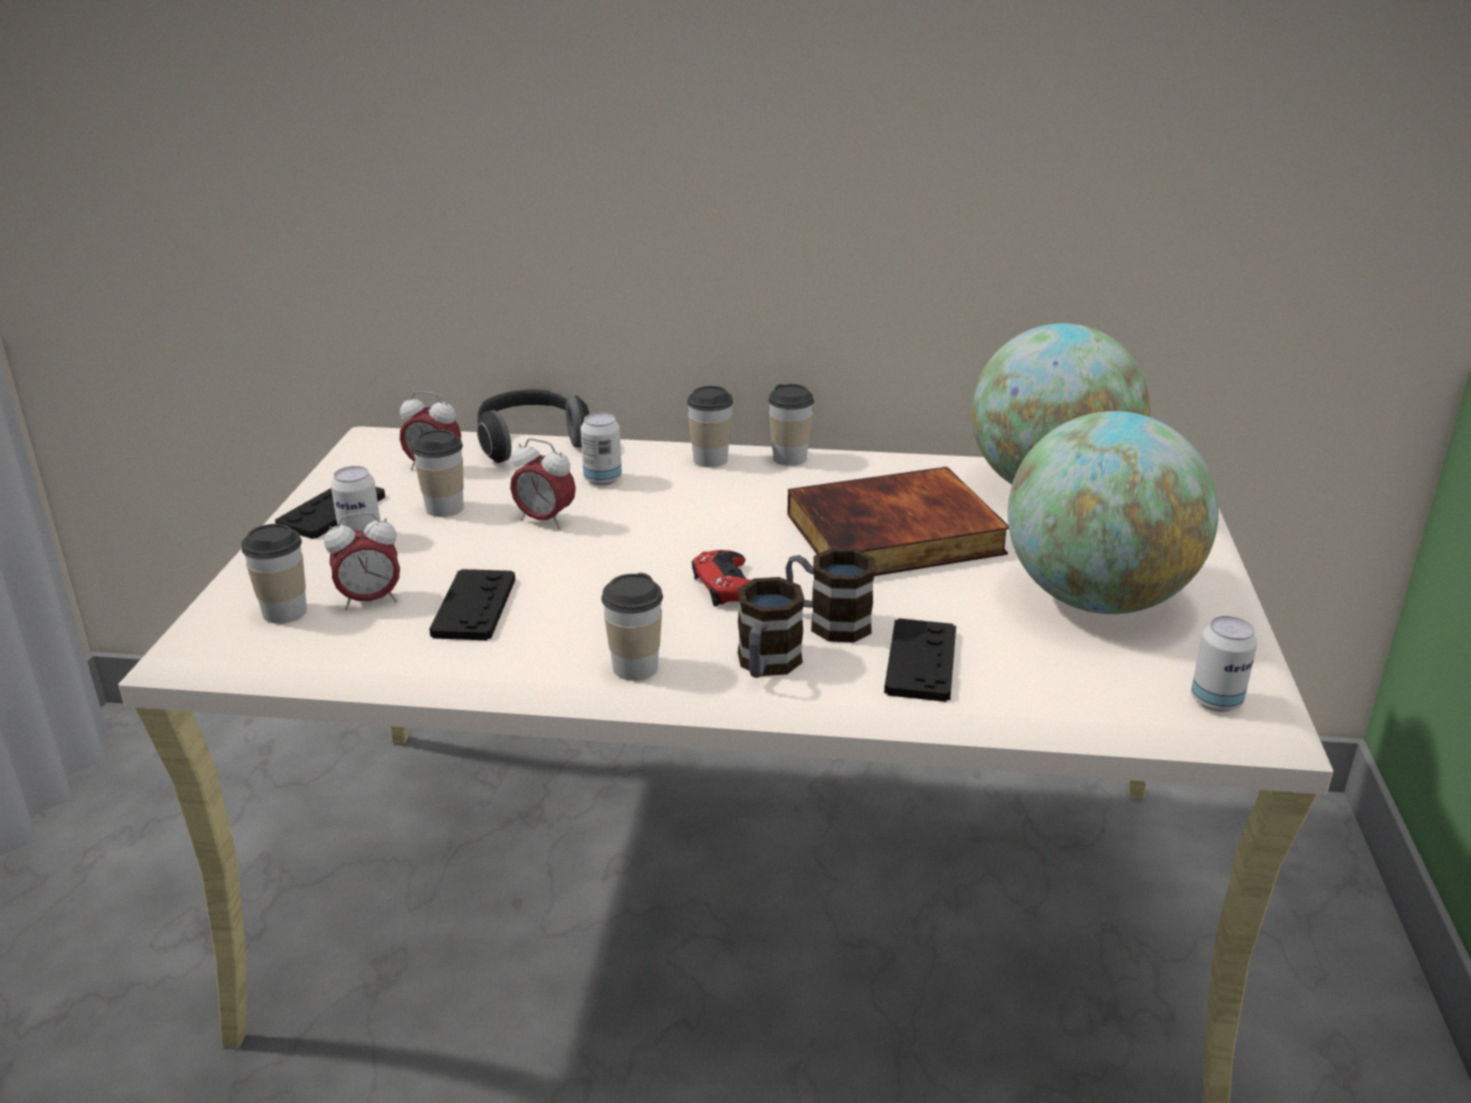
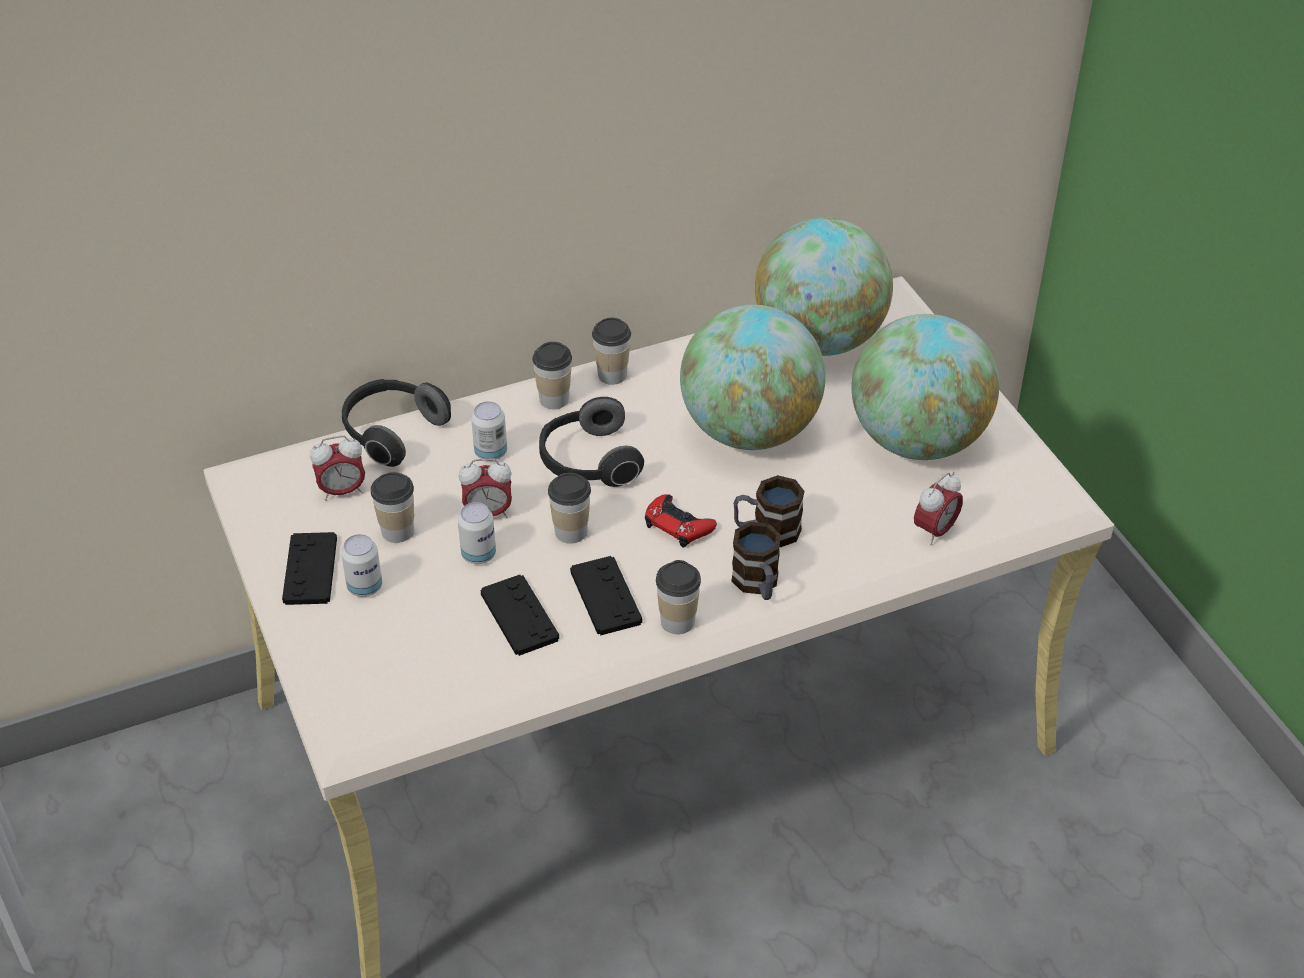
camera: 30 degrees left, 15 degrees up
cup [241,524,307,624] -> cup moved to [548,473,591,544]
alarm clock [324,512,400,610] -> alarm clock moved to [914,472,963,545]
book [787,467,1009,576] -> globe [680,305,826,450]
black game controller [884,618,956,702] -> black game controller moved to [570,556,642,635]
can [1191,616,1257,712] -> can moved to [458,502,496,564]
none -> headphones [539,397,644,487]

